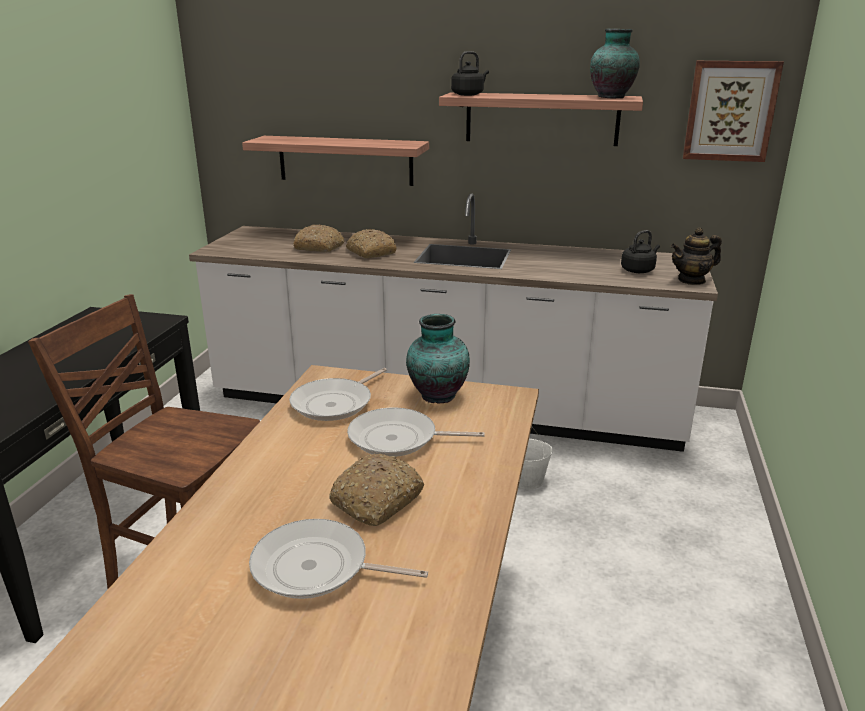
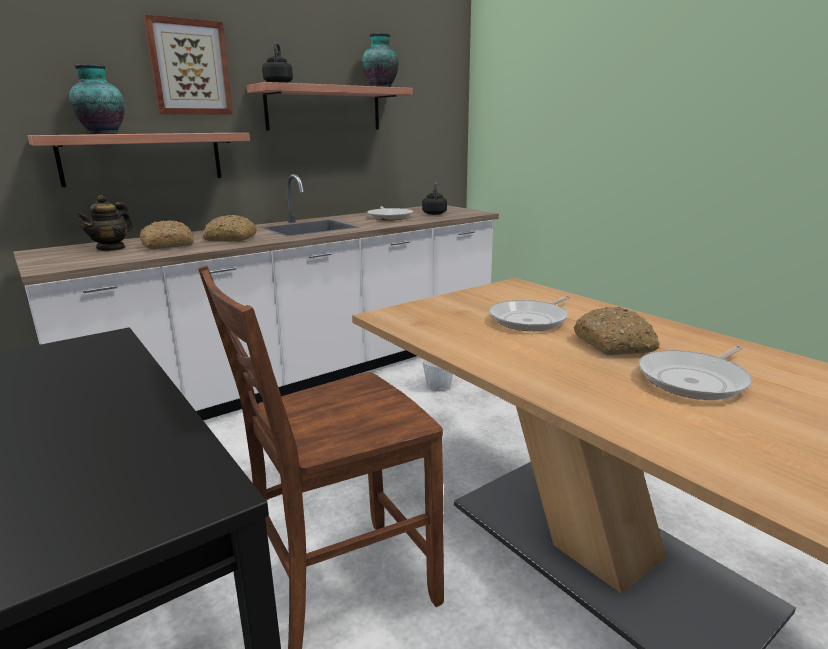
camera: 50 degrees left, 5 degrees down
frying pan [289,368,387,421] -> frying pan moved to [368,206,413,220]
vase [406,314,470,403] -> vase moved to [69,64,125,134]
teapot [671,228,722,285] -> teapot moved to [77,195,133,251]
picture [683,61,784,162] -> picture moved to [143,14,233,115]

